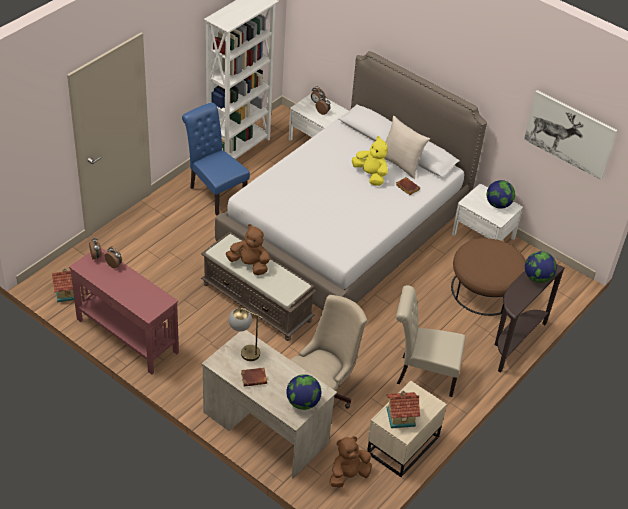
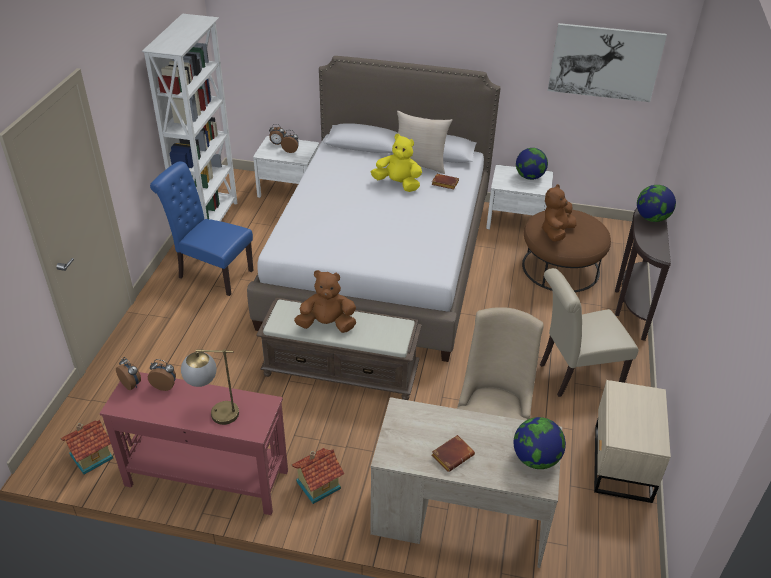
camera: 25 degrees left, 5 degrees down
table lamp [229,307,263,361] -> table lamp moved to [181,349,239,425]
brown plush toy [330,436,372,487] -> brown plush toy moved to [542,184,576,242]
toy house [386,390,420,428] -> toy house moved to [292,448,344,504]

